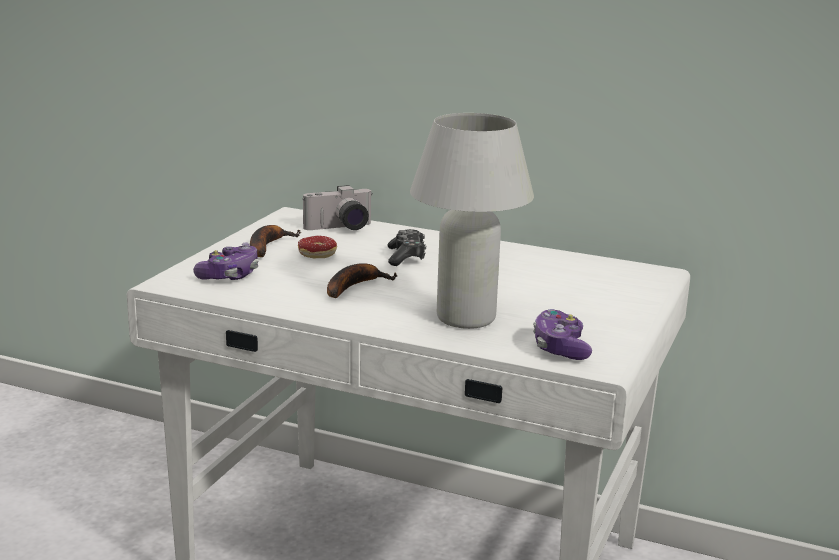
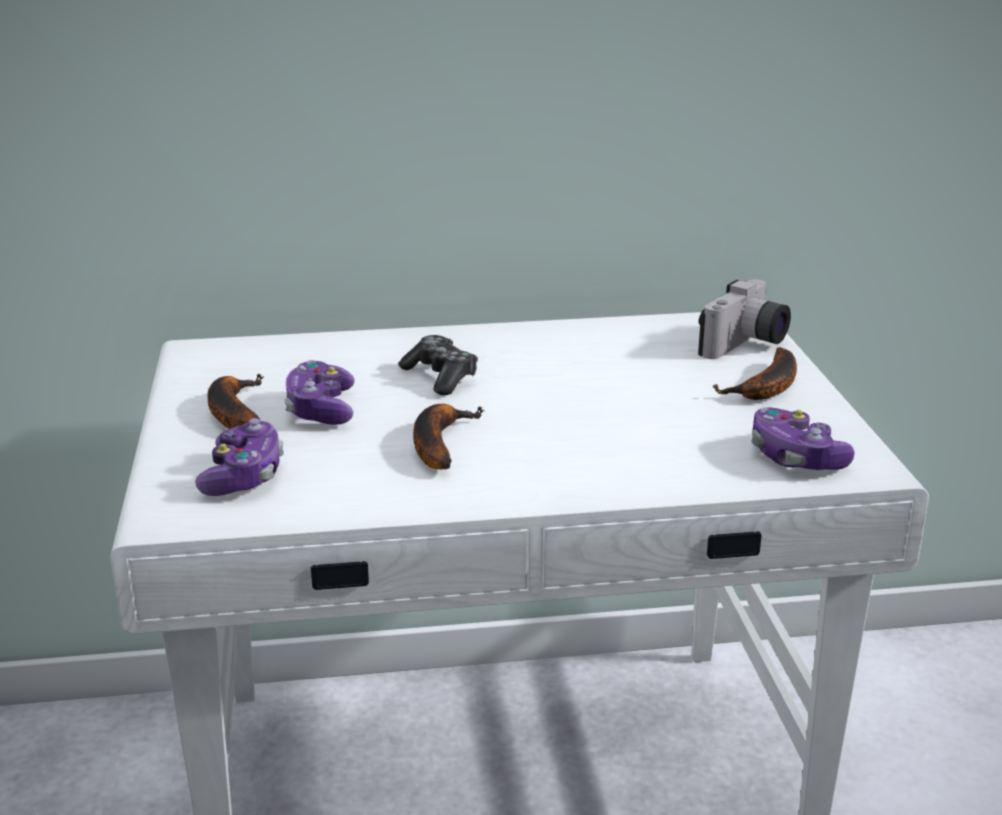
camera: 30 degrees left, 5 degrees up
donut [298,235,337,258] -> game controller [284,360,355,425]
camera [303,185,373,230] -> camera moved to [698,280,791,359]
white table lamp [410,113,534,329] -> none
none -> banana [712,347,797,400]

